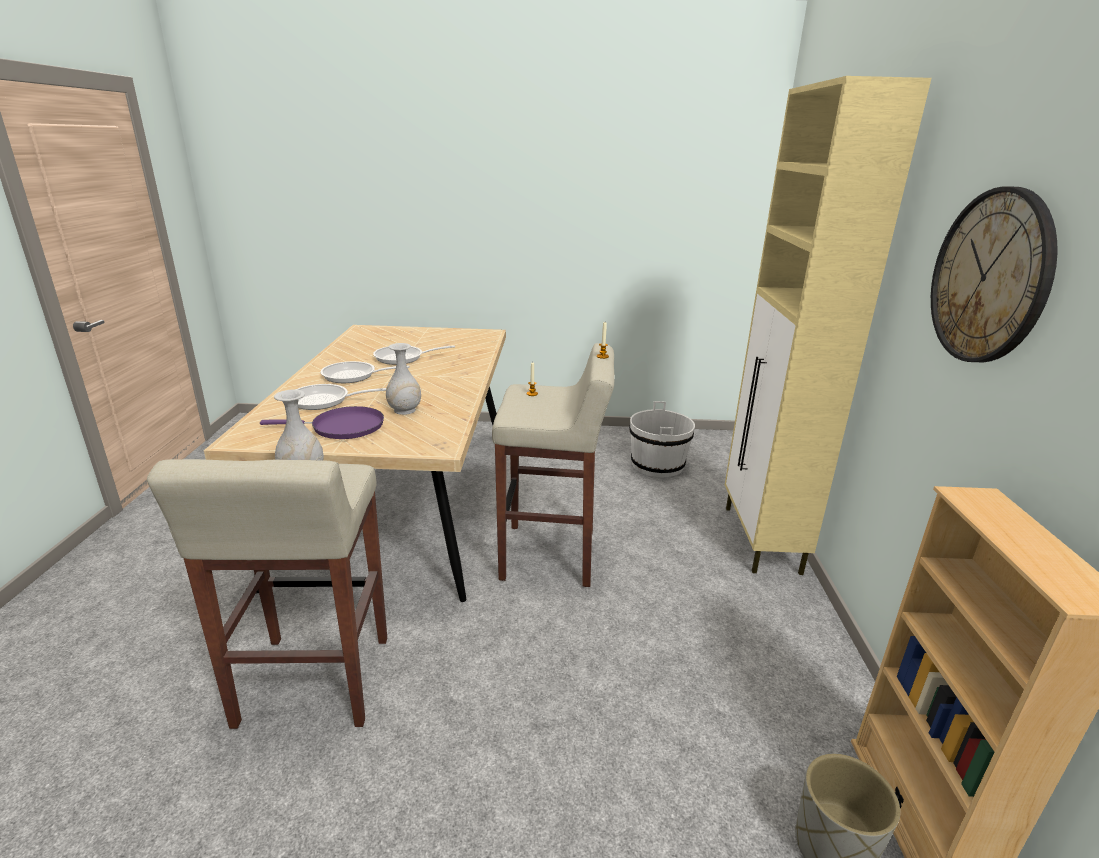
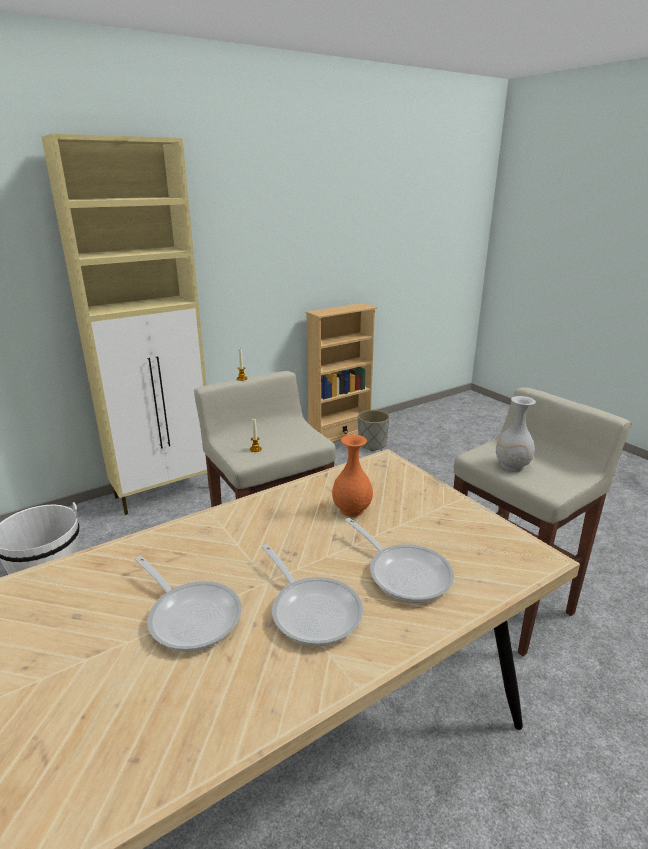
camera: 125 degrees left, 0 degrees up
purple frying pan [260,406,384,439] -> none
white vase [386,343,421,415] -> orange vase [332,435,373,517]
wall clock [931,187,1057,362] -> none

